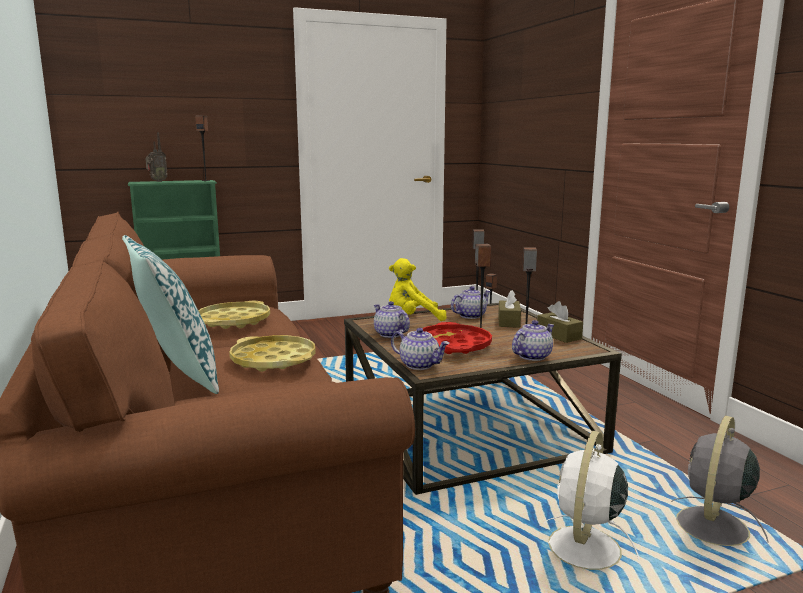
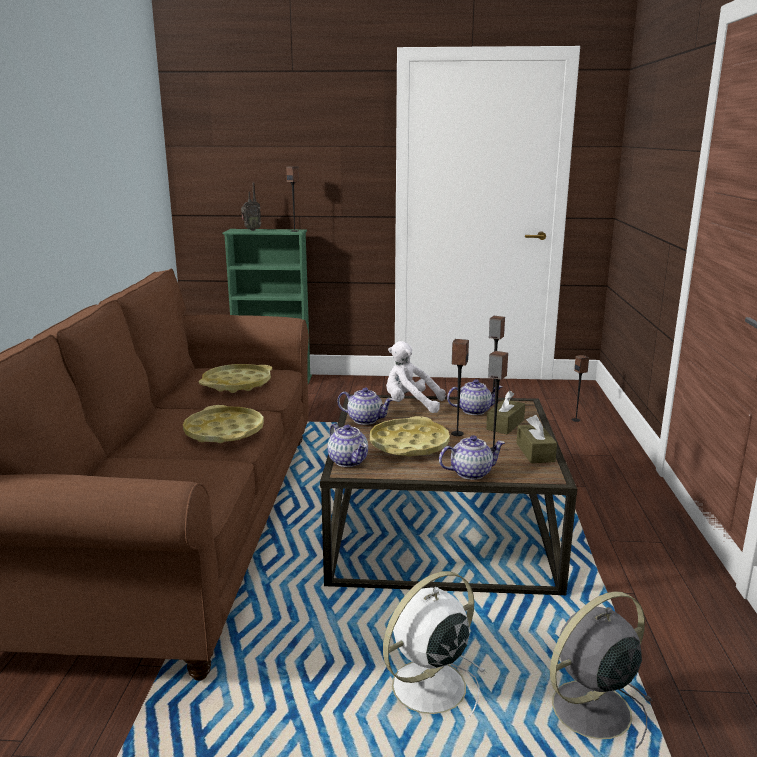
camera: 25 degrees right, 5 degrees up
pillow [122,235,219,394] -> none
teapot [374,301,410,338] -> teapot turned 120 degrees clockwise [337,388,394,425]
yellow plush toy [389,258,447,321] -> white plush toy [386,341,446,413]
red tray [422,322,492,354] -> yellow tray [370,416,450,457]

